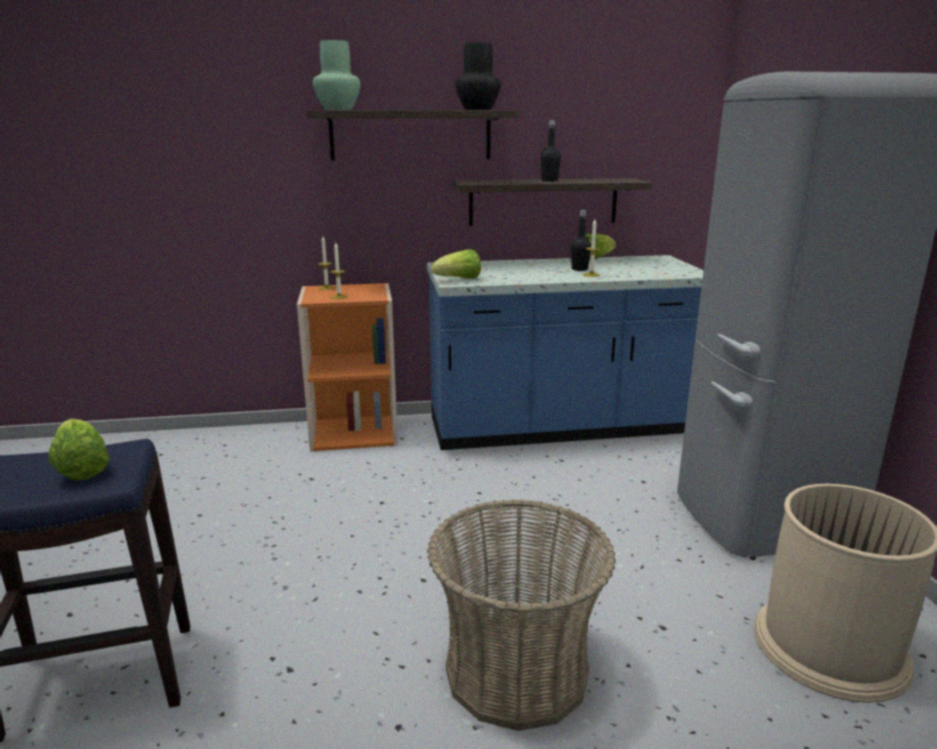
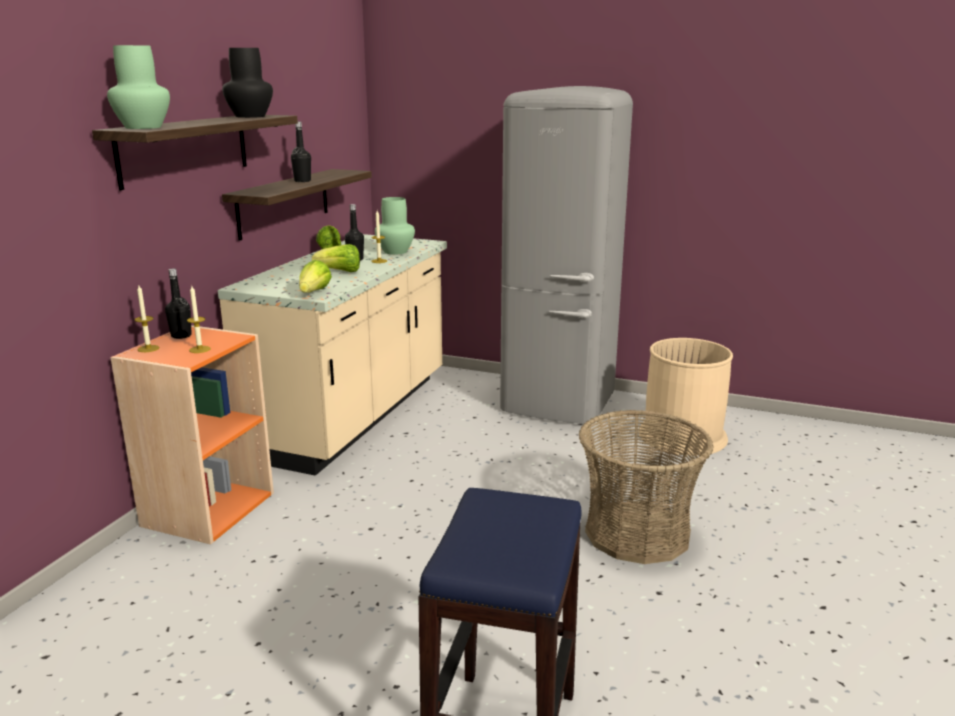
camera: 60 degrees left, 0 degrees up
lettuce [49,419,109,481] -> lettuce moved to [312,244,360,272]
blue counter [427,255,704,450] -> beige counter [218,234,447,476]
none -> black bottle [165,268,192,339]
none -> green vase [375,197,415,255]

